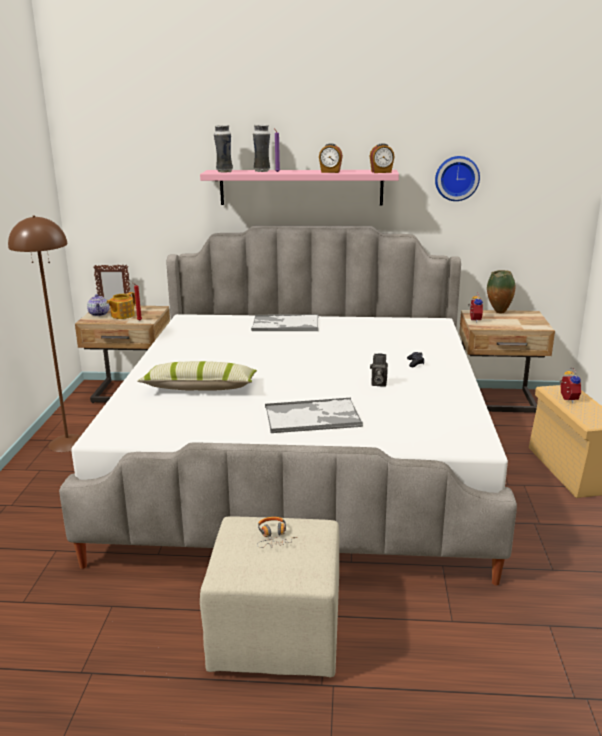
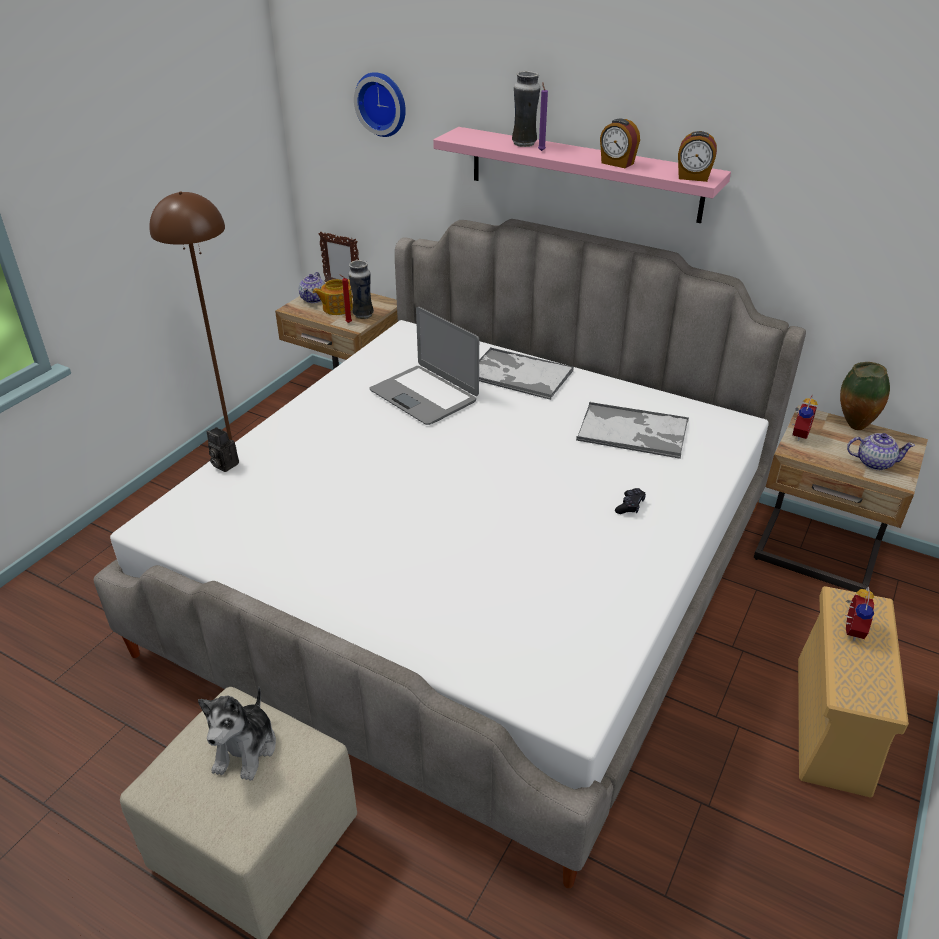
camera: 25 degrees right, 15 degrees up
pillow [137,361,257,391] -> none
vase [214,125,233,173] -> vase moved to [349,260,374,319]
headphones [257,517,297,548] -> plush toy [198,686,276,781]
tray [265,398,363,433] -> tray moved to [576,402,689,459]
camera [370,353,388,387] -> camera moved to [207,427,239,472]
wall clock [435,156,480,201] -> wall clock moved to [354,72,406,137]
none -> laptop [369,307,479,425]
none -> teapot [847,433,915,470]

